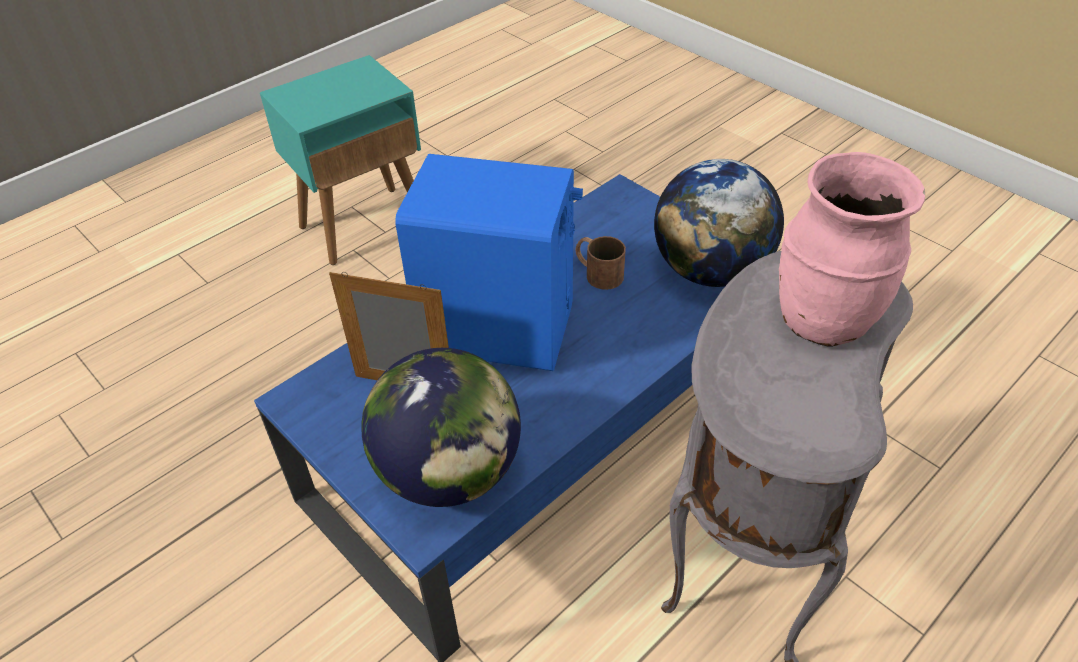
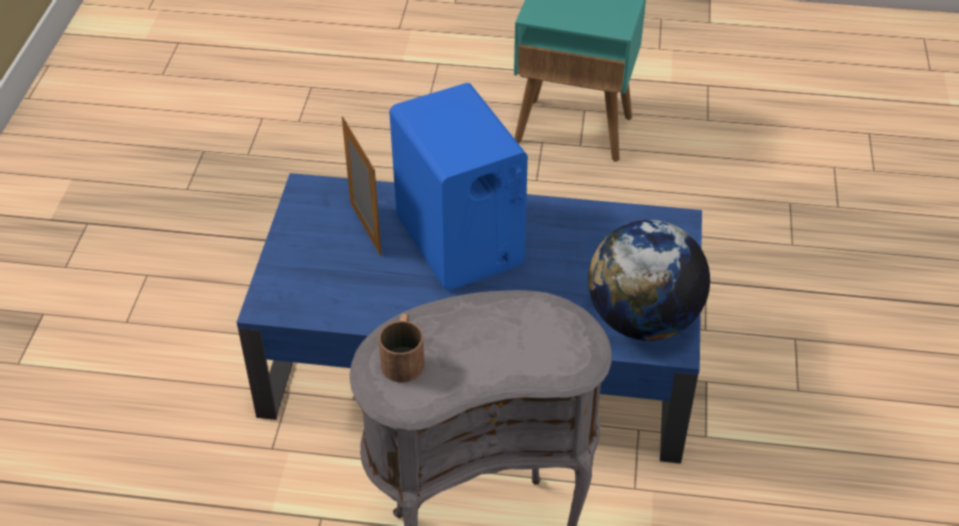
camera: 50 degrees right, 0 degrees up
globe [361,348,521,507] -> none
brown mug [575,236,626,290] -> brown mug moved to [379,313,424,383]
pink vase [779,152,925,346] -> none

